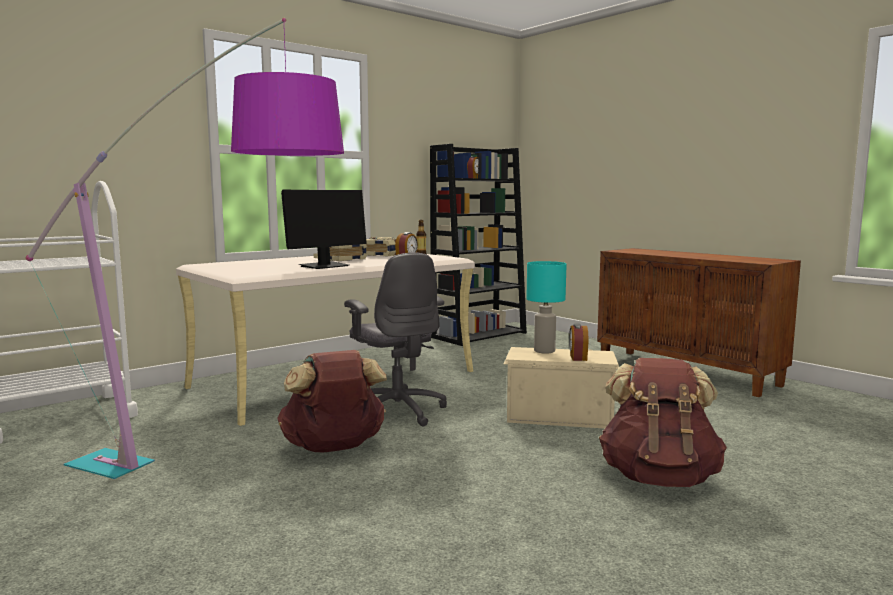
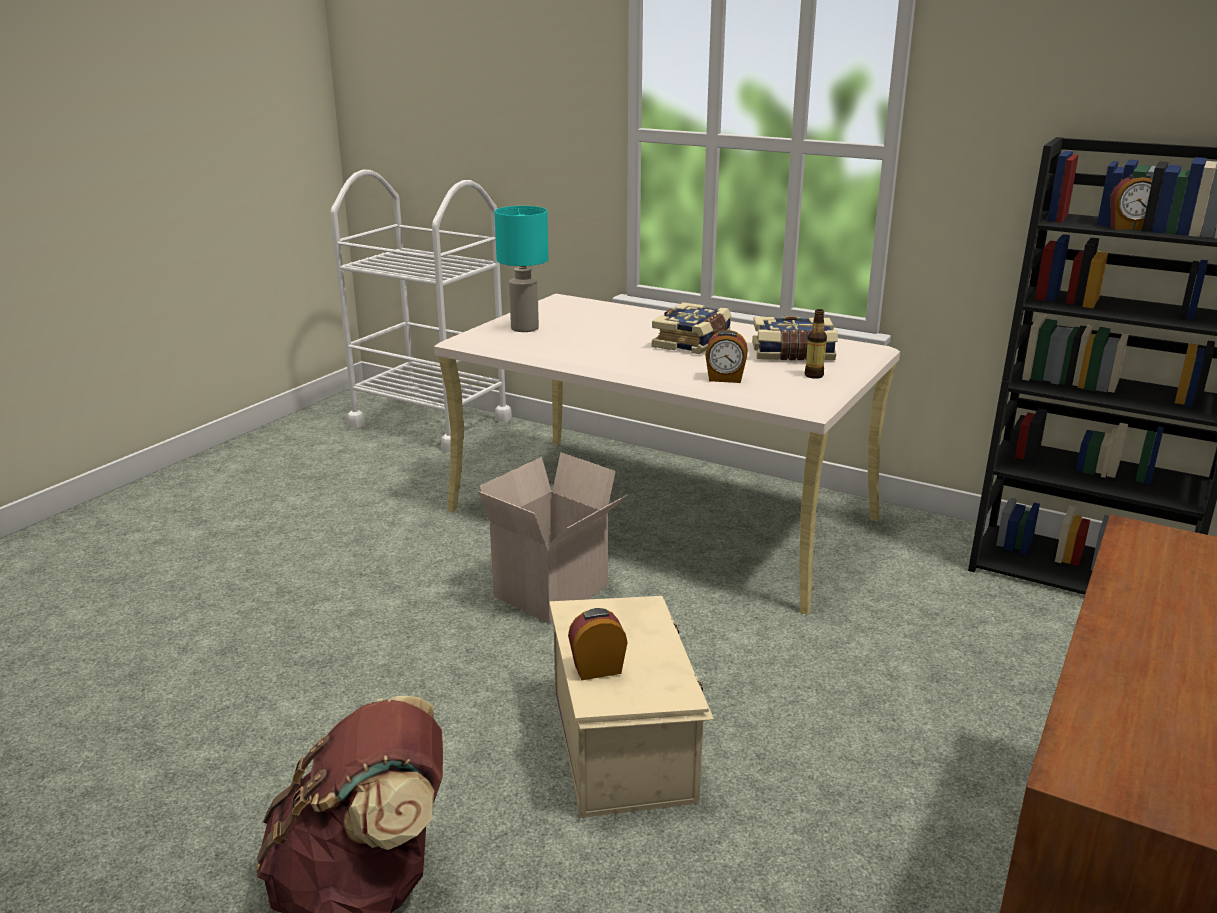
camera: 70 degrees right, 15 degrees up
floor lamp [26,18,344,479] -> none
brown backpack [277,350,387,452] -> none
monitor [281,189,367,269] -> none
grey office chair [344,252,447,427] -> cardboard box [478,452,628,623]
turquoise table lamp [526,261,567,354] -> turquoise table lamp moved to [494,206,548,332]

